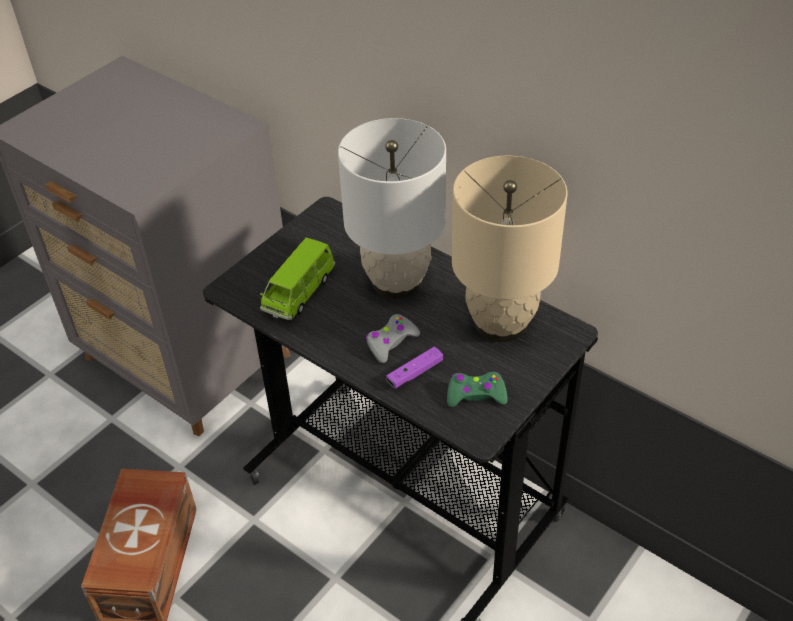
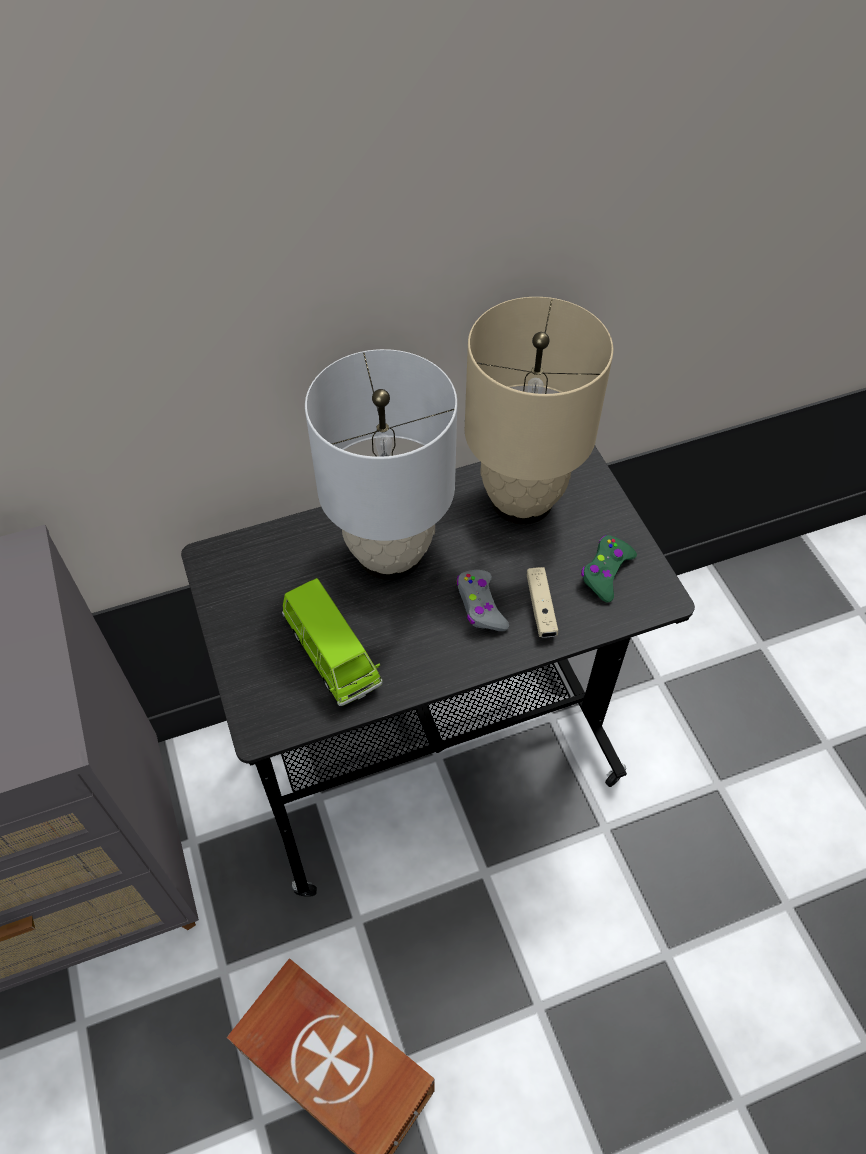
camera: 60 degrees left, 10 degrees up
purple game controller [386,347,443,388] -> beige game controller [527,567,558,638]

